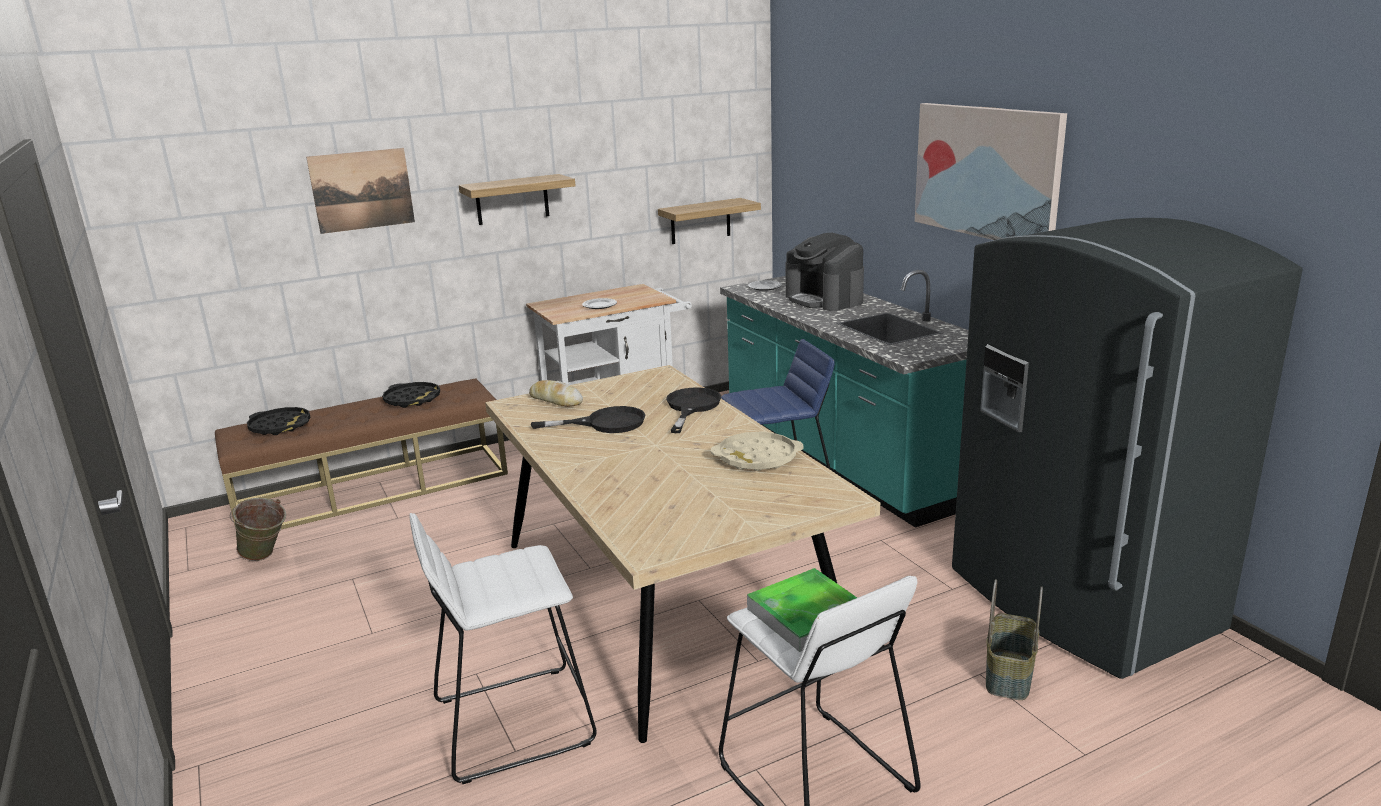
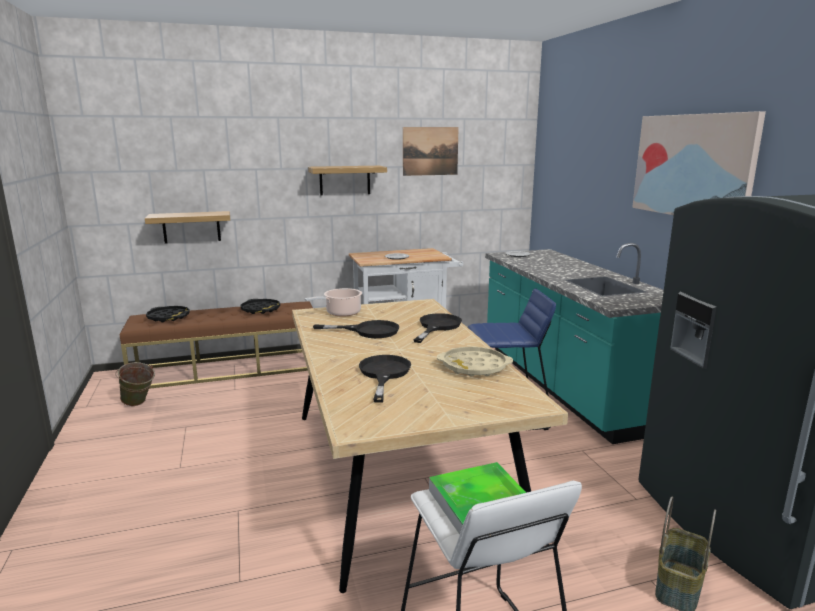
camera: 10 degrees right, 5 degrees down
picture [306,148,415,234] -> picture moved to [403,127,459,176]
white stool [409,513,596,784] -> none
bread [529,380,583,407] -> cooking pot [305,288,362,317]
shelf [658,198,761,244] -> shelf moved to [145,211,230,244]
coffee machine [786,233,864,311] -> none
none -> black frying pan [359,355,411,403]

